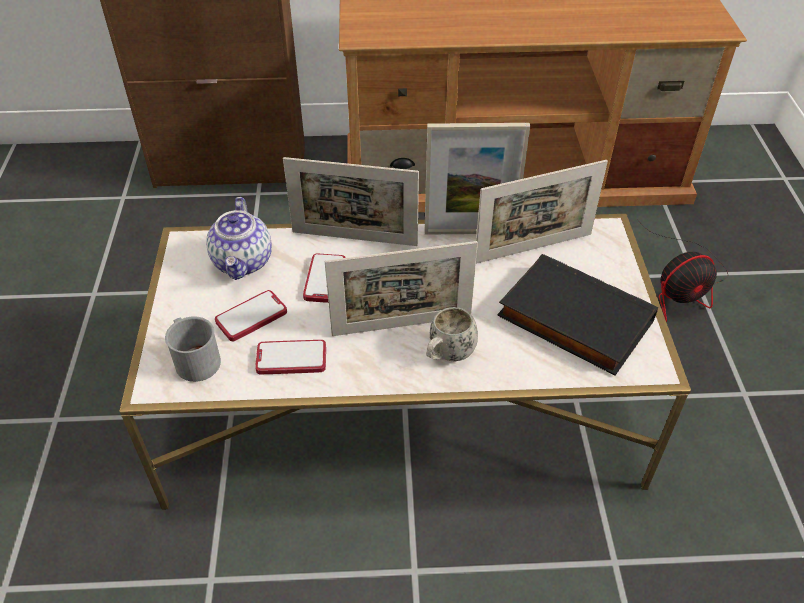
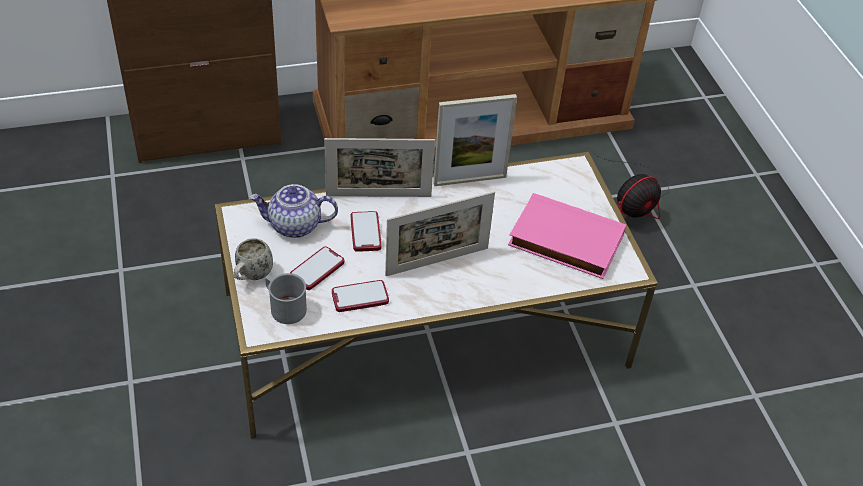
camera: 15 degrees left, 0 degrees up
teapot [206,197,272,280] -> teapot turned 105 degrees clockwise [249,184,338,238]
white mug [426,307,478,361] -> white mug moved to [234,238,273,280]
picture frame [476,160,608,264] -> none
black book [497,254,658,375] -> pink book [508,193,626,279]

